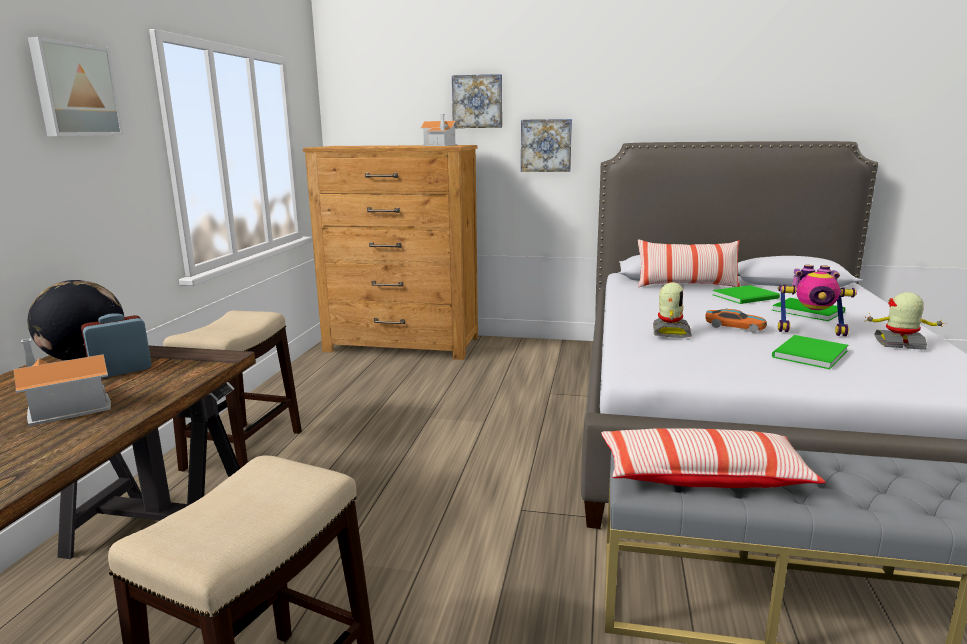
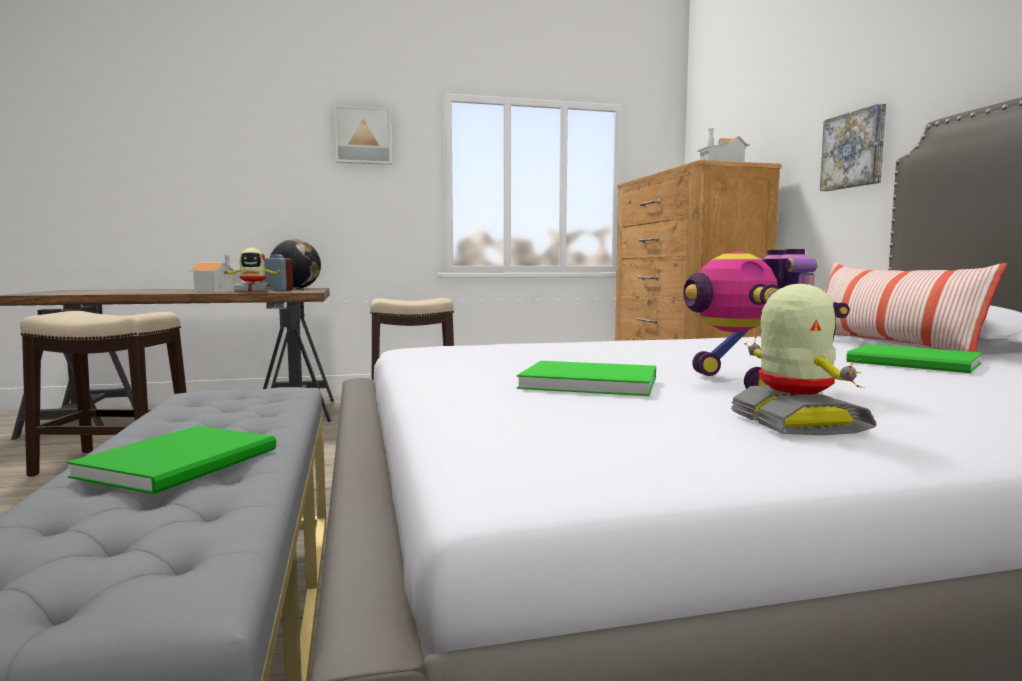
camera: 65 degrees right, 10 degrees down
picture [452,74,502,128] -> none
pillow [601,428,825,488] -> none
toy robot [653,282,692,338] -> toy robot moved to [223,248,282,293]
toy car [705,309,767,332] -> none
green book [772,298,845,321] -> green book moved to [67,426,276,494]

